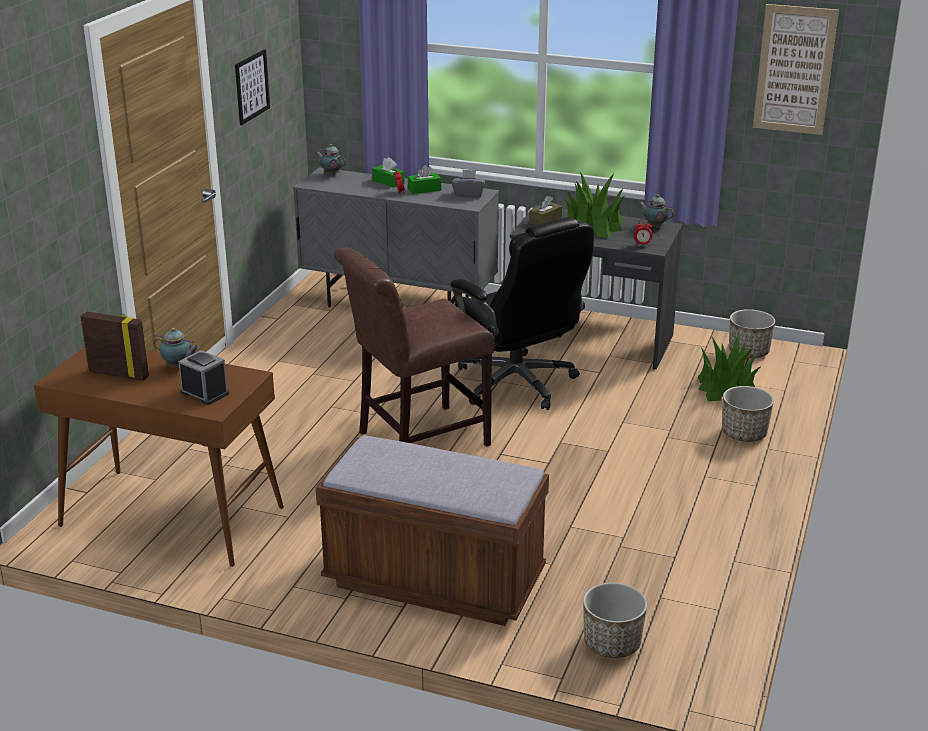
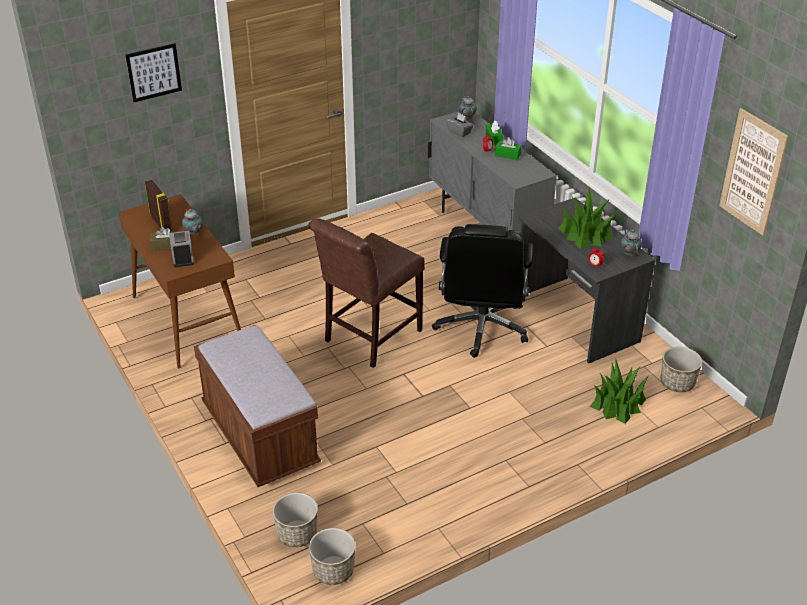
camera: 40 degrees right, 10 degrees up
picture [235,49,270,125] -> picture moved to [126,43,182,102]
brown chair [334,247,494,447] -> brown chair turned 60 degrees counterclockwise [308,219,425,368]
grey tissue box [452,169,485,198] -> grey tissue box moved to [446,112,473,137]
brown tissue box [529,196,562,225] -> brown tissue box moved to [150,227,178,250]
planter [722,386,774,442] -> planter moved to [309,528,355,585]

